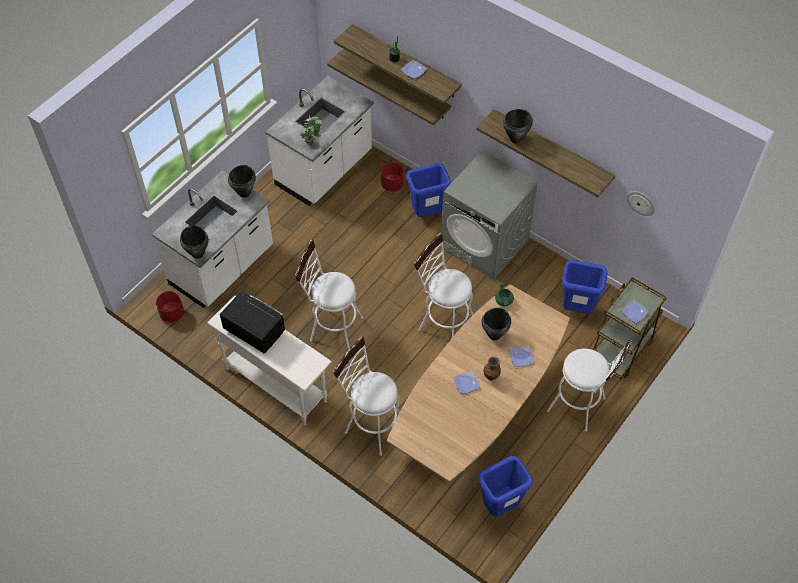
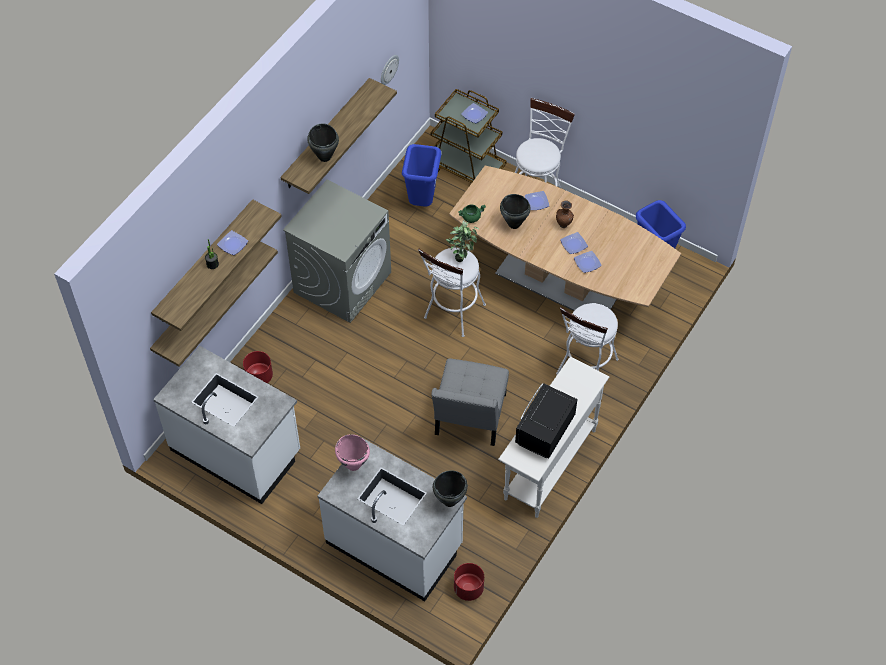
camera: 95 degrees left, 0 degrees up
black cooking pot [228,165,256,198] -> pink cooking pot [335,434,370,471]
white stool [295,239,363,350] -> grey chair [431,359,509,446]
potted plant [300,115,323,145] -> potted plant moved to [446,220,479,262]
blue trash can [406,163,451,217] -> none
none -> plate [574,251,602,273]

